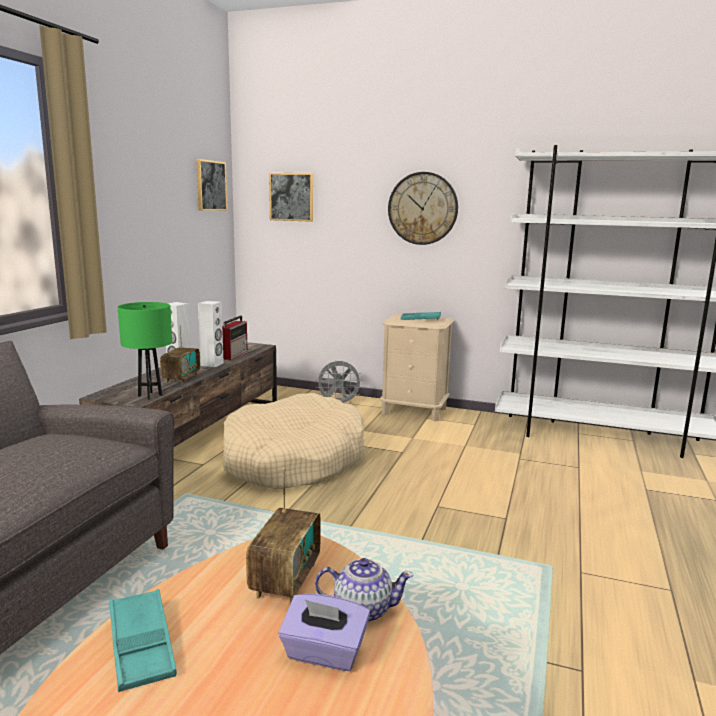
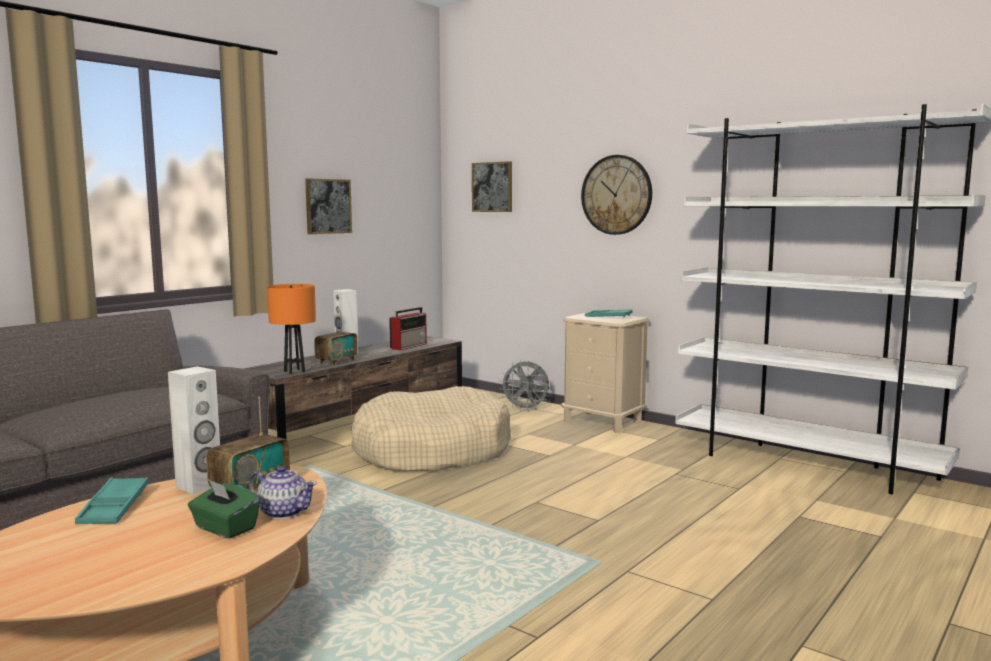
camera: 20 degrees right, 5 degrees down
green table lamp [118,302,172,399] -> orange table lamp [267,284,316,374]
picture [196,159,227,211] -> picture moved to [305,178,352,234]
white speaker [198,301,224,367] -> white speaker moved to [168,366,220,494]
purple tissue box [278,593,370,671] -> green tissue box [188,480,260,539]

